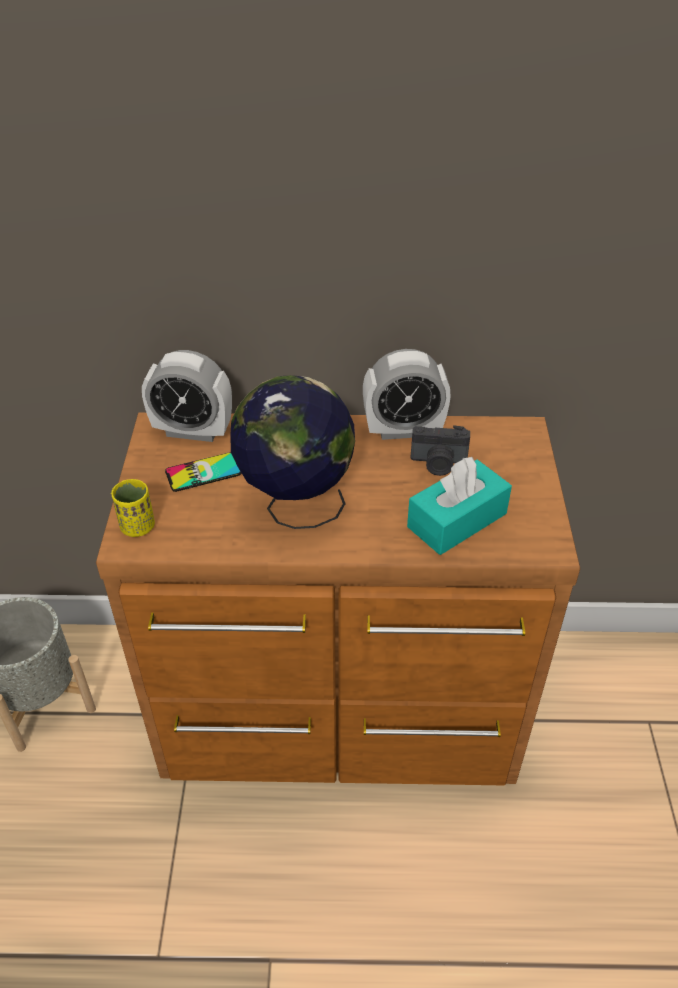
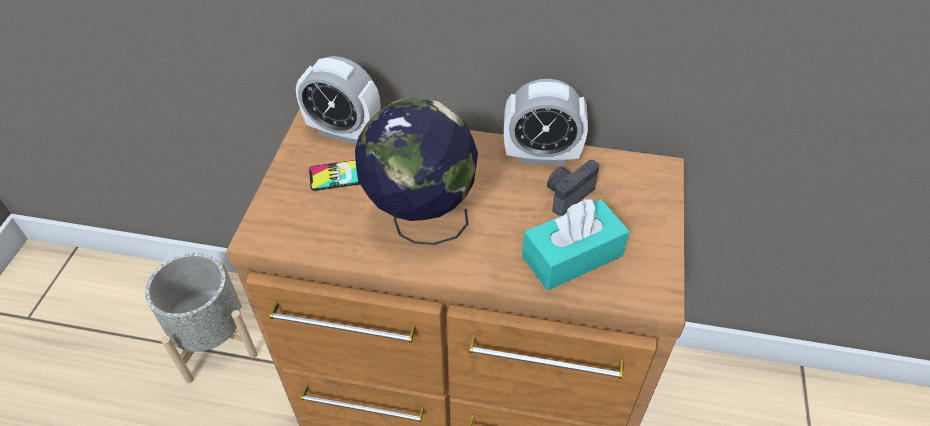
camera: 10 degrees right, 5 degrees up
yellow cup [111,479,155,537] -> none
camera [411,425,470,476] -> camera turned 120 degrees clockwise [547,160,599,216]

